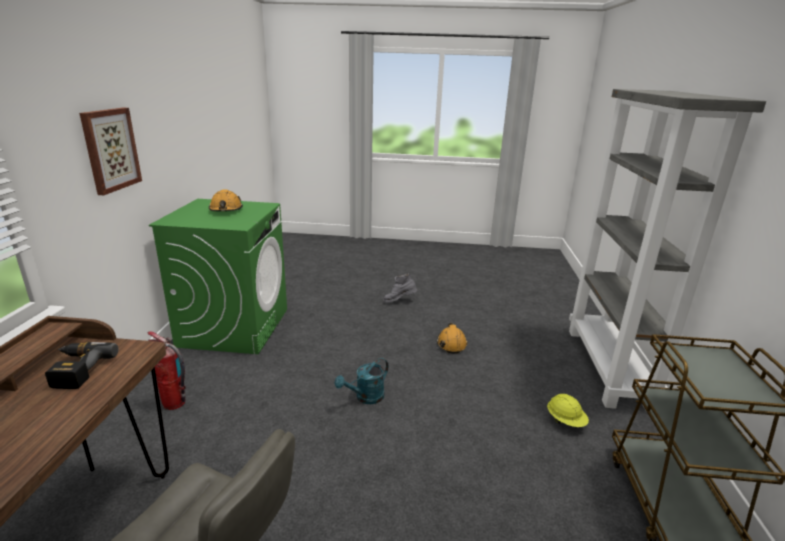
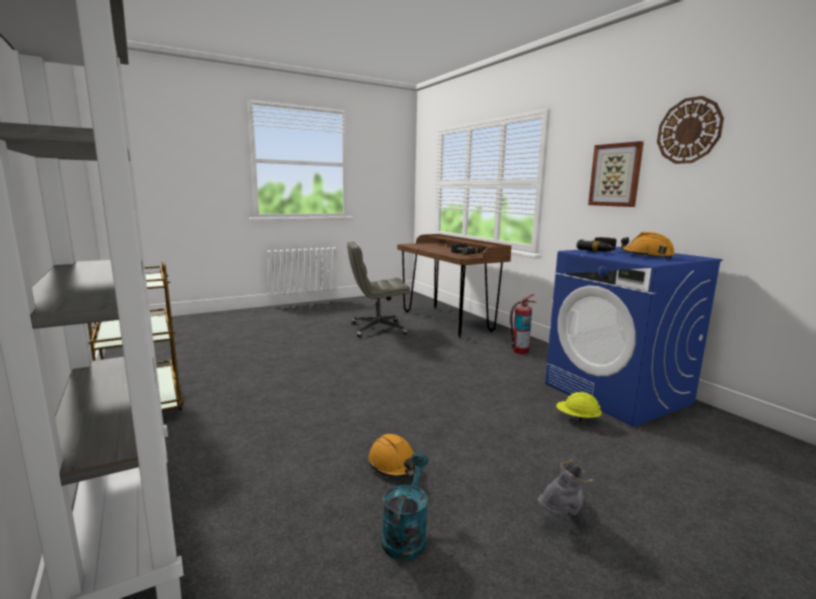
camera: 145 degrees right, 10 degrees down
green washing machine [149,199,287,354] -> blue washing machine [545,247,723,427]
turquoise watering can [334,358,388,404] -> turquoise watering can moved to [381,453,429,560]
yellow hard hat [547,394,589,427] -> yellow hard hat moved to [556,392,602,423]
none -> power drill [576,237,616,252]
none -> wall clock [657,96,724,164]

